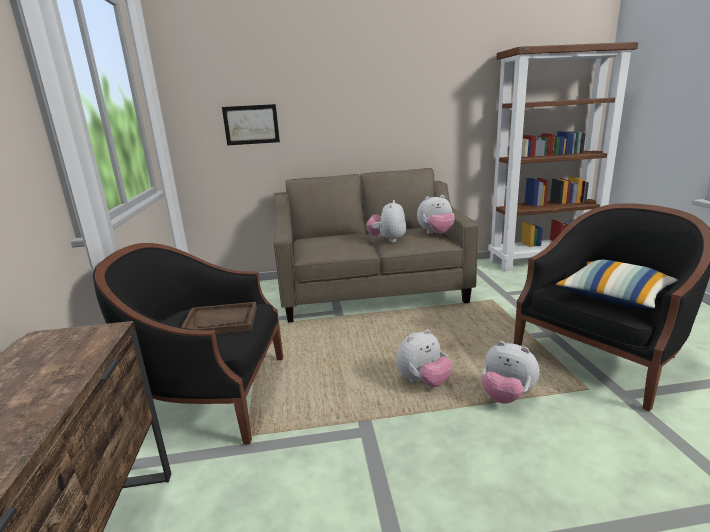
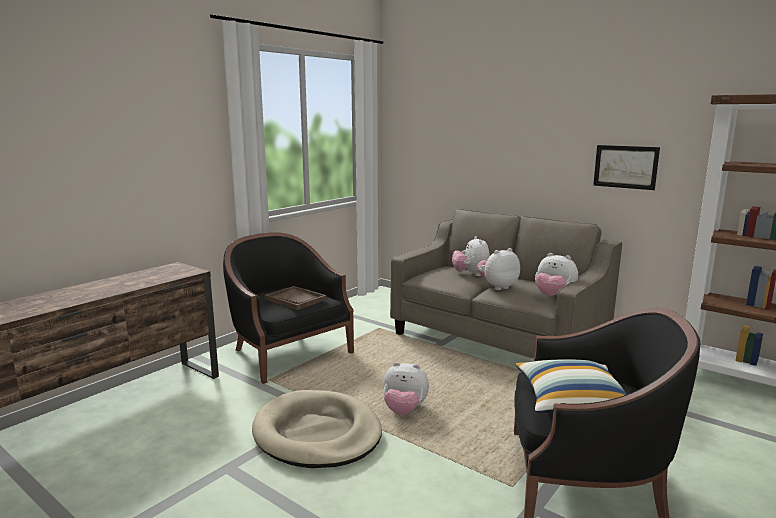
camera: 45 degrees right, 5 degrees down
picture [222,104,280,145] -> picture moved to [593,145,660,190]
plush toy [482,341,539,404] -> plush toy moved to [452,236,490,276]
none -> beige dog bed [252,390,382,468]

